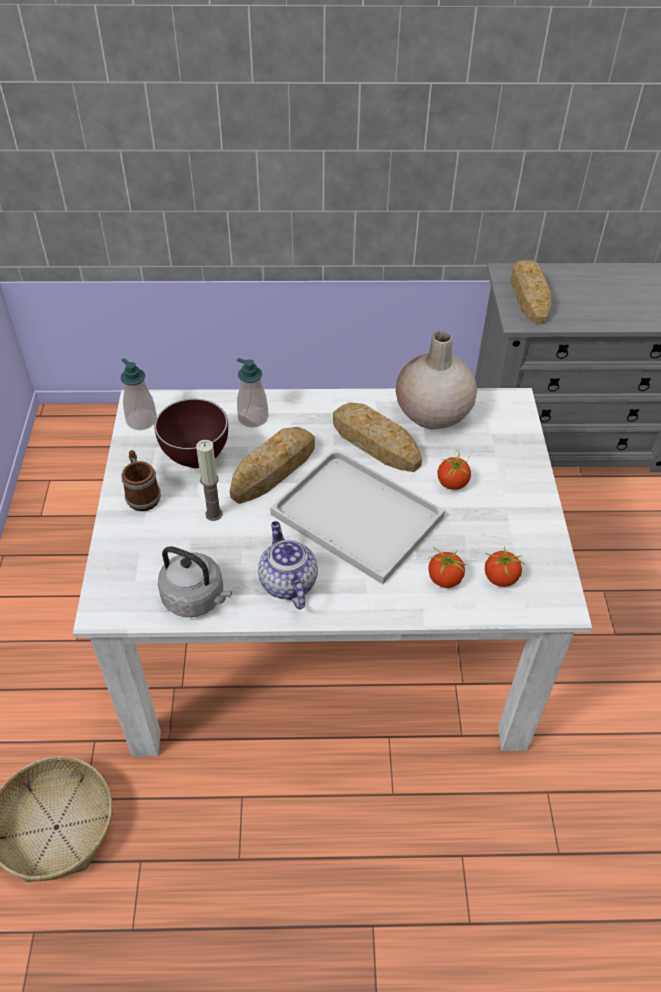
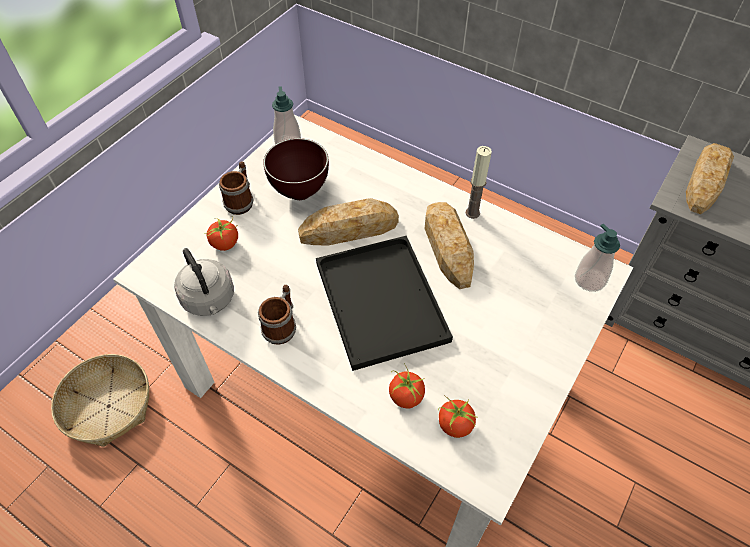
camera: 35 degrees right, 5 degrees up
candle [196,440,223,521] -> candle moved to [465,146,492,219]
soap dispenser [237,358,269,427] -> soap dispenser moved to [575,224,620,292]
teapot [258,521,318,609] -> mug [258,285,296,345]
white tray [270,449,445,584] -> black tray [316,236,453,371]
beige vase [396,331,477,429] -> none
tomato [437,450,471,490] -> tomato moved to [204,216,238,251]

